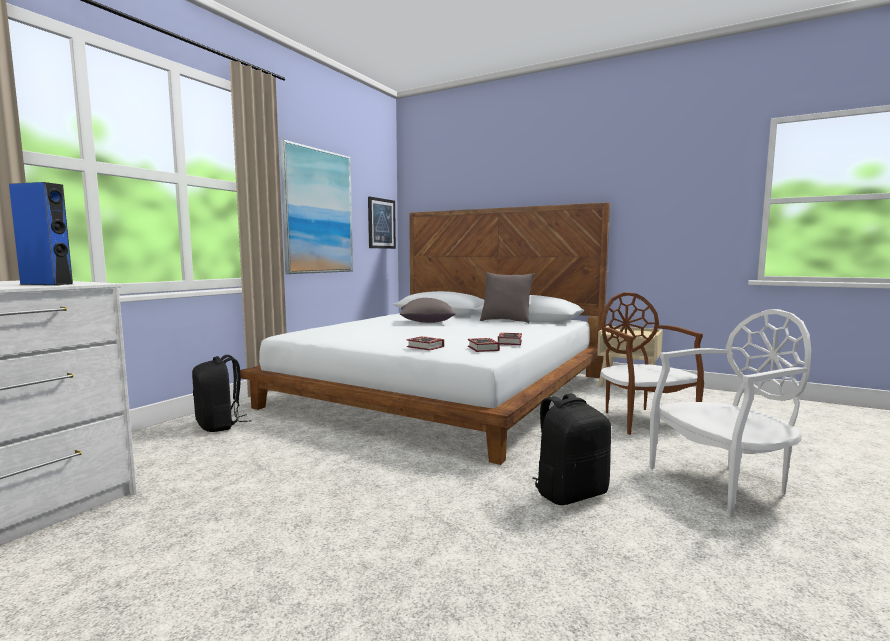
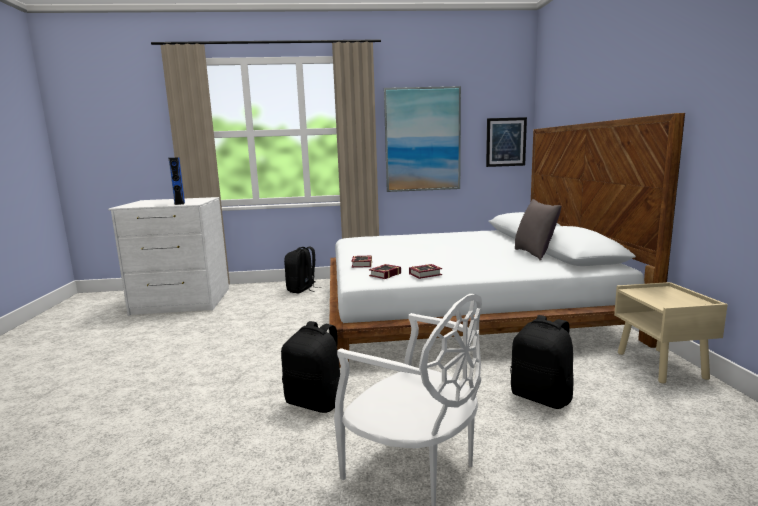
camera: 55 degrees right, 5 degrees up
grey pillow [400,298,455,323] -> none
brown chair [600,292,704,435] -> black backpack [510,315,574,409]

